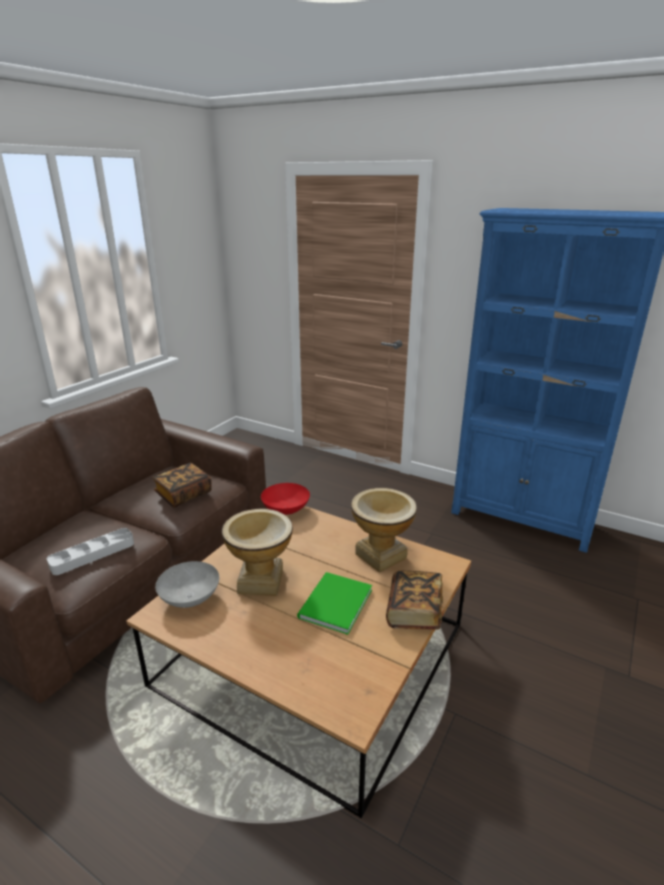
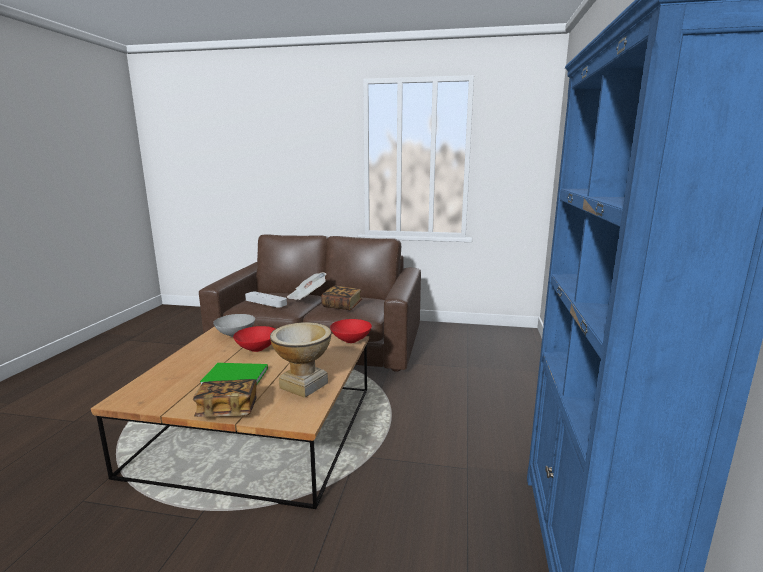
camera: 70 degrees right, 10 degrees down
vase [222,508,293,596] -> red bowl [233,326,275,352]
none -> newspaper [287,272,327,300]

